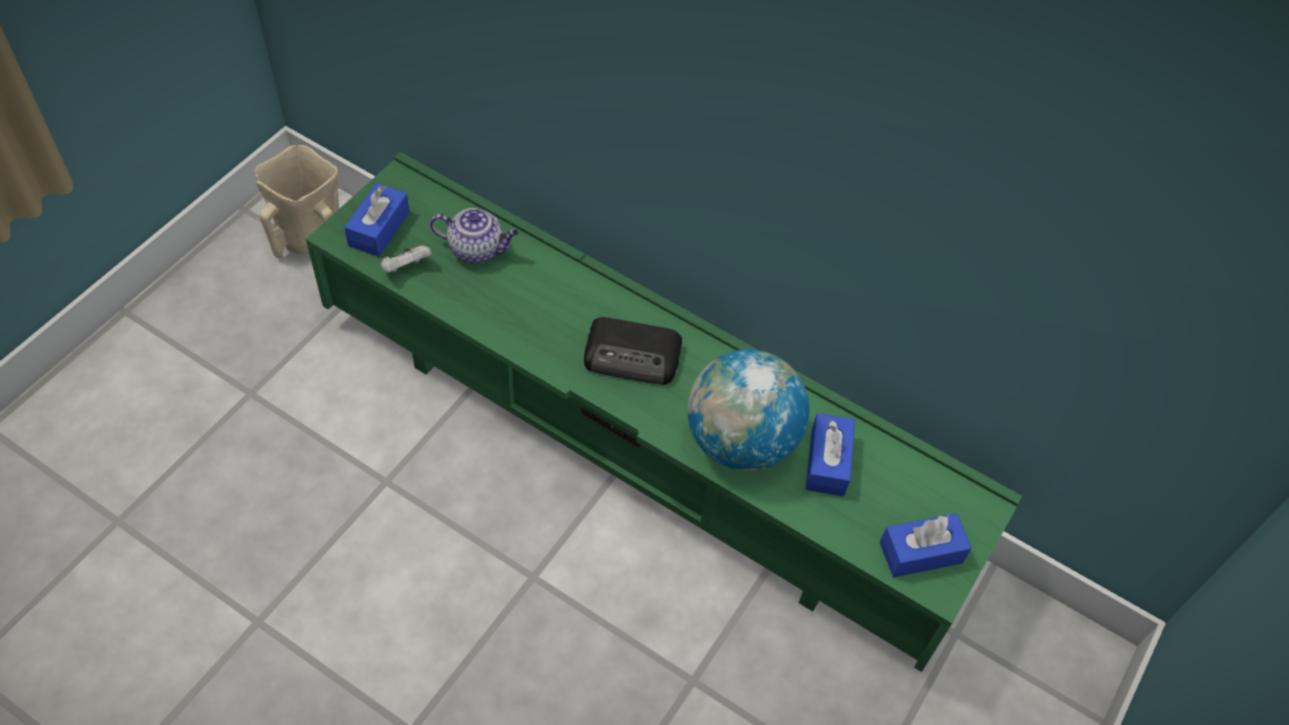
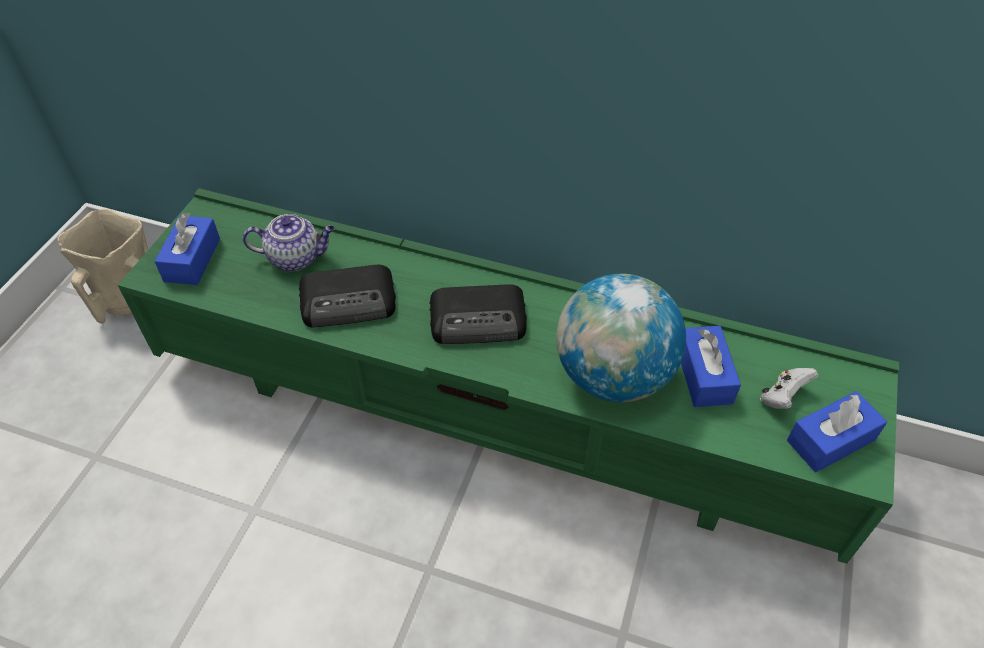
camera: 10 degrees left, 5 degrees down
white game controller [381,246,431,273] -> white game controller moved to [760,368,818,409]
none -> radio [299,265,396,328]

